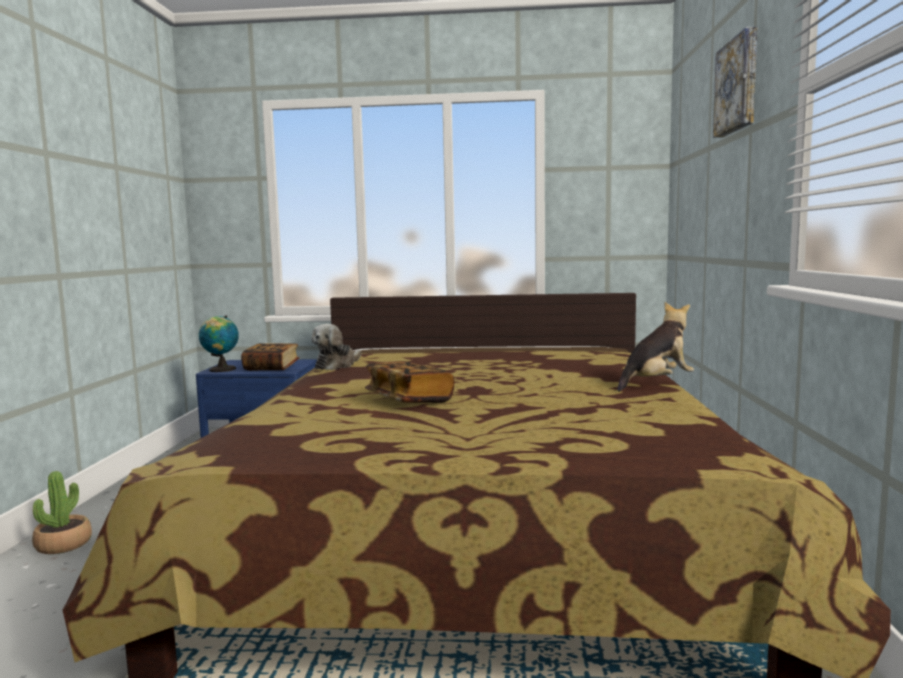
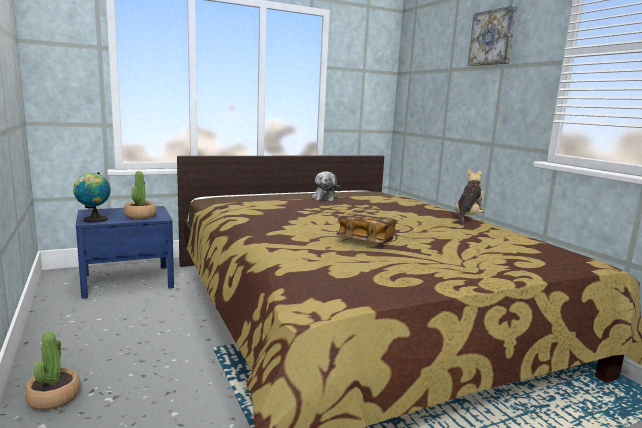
camera: 30 degrees left, 5 degrees up
book [241,343,300,371] -> potted plant [124,171,157,219]
plush toy [311,324,361,370] -> plush toy moved to [312,171,340,201]

